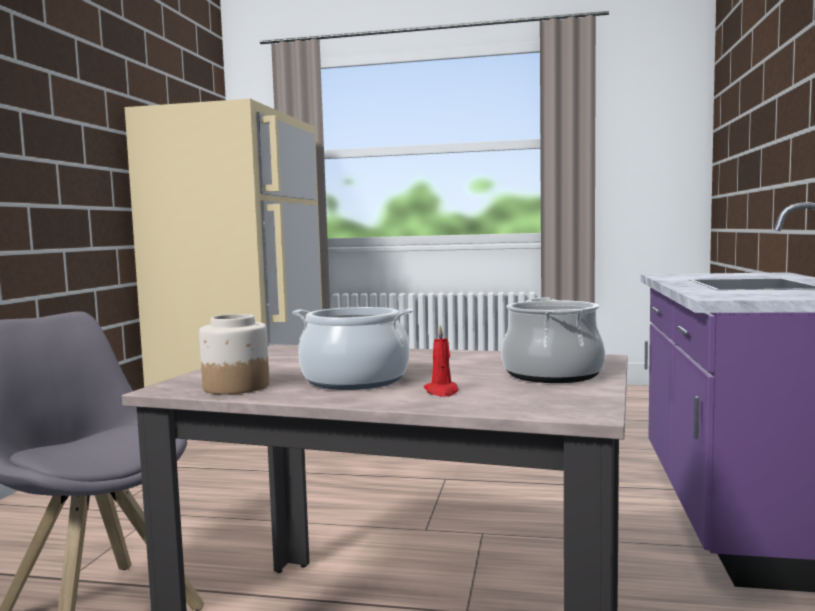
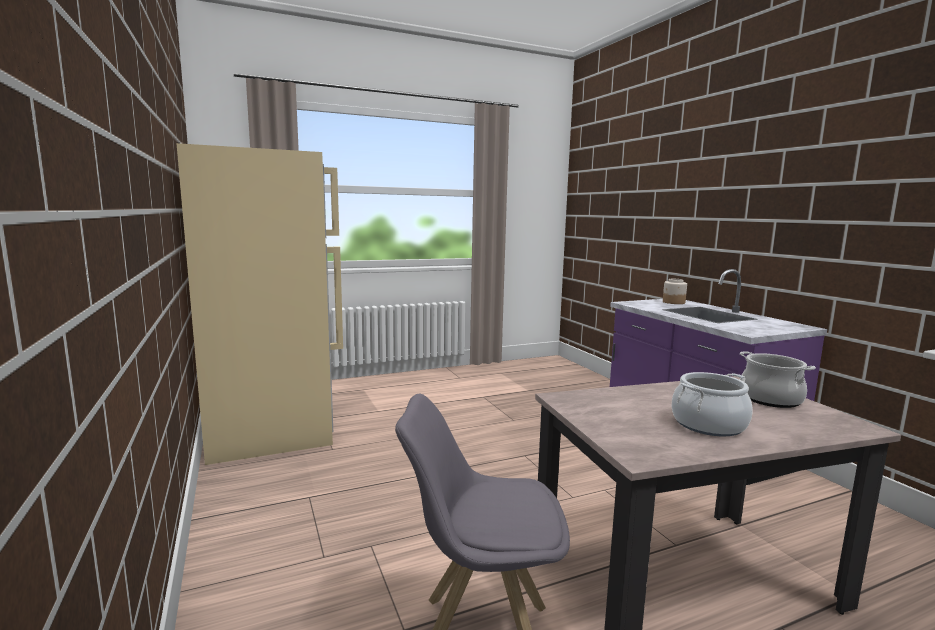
camera: 35 degrees left, 5 degrees up
jar [199,314,269,394] -> jar moved to [663,279,687,304]
red candle [424,325,458,396] -> none

